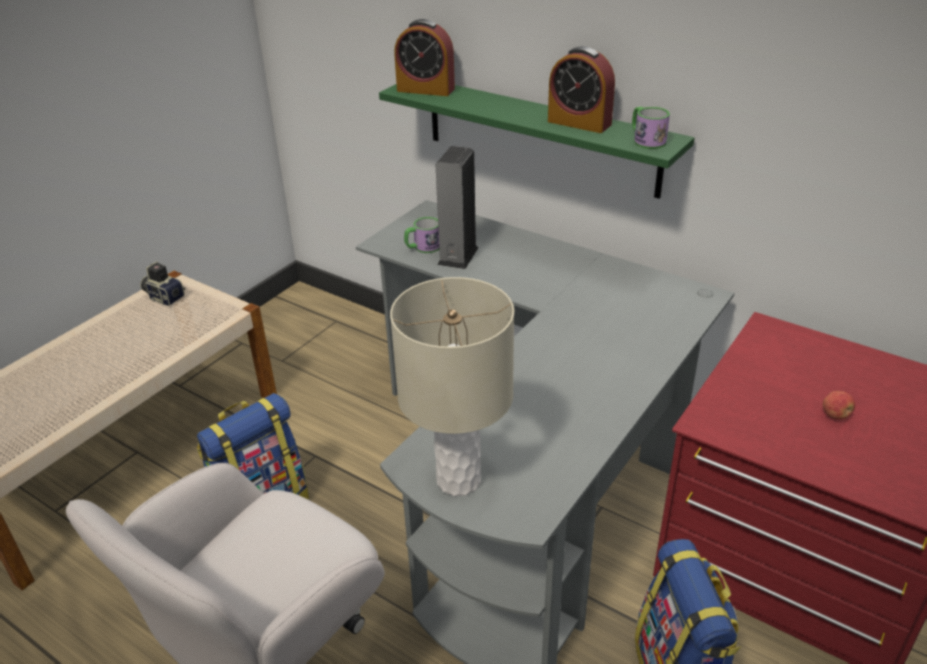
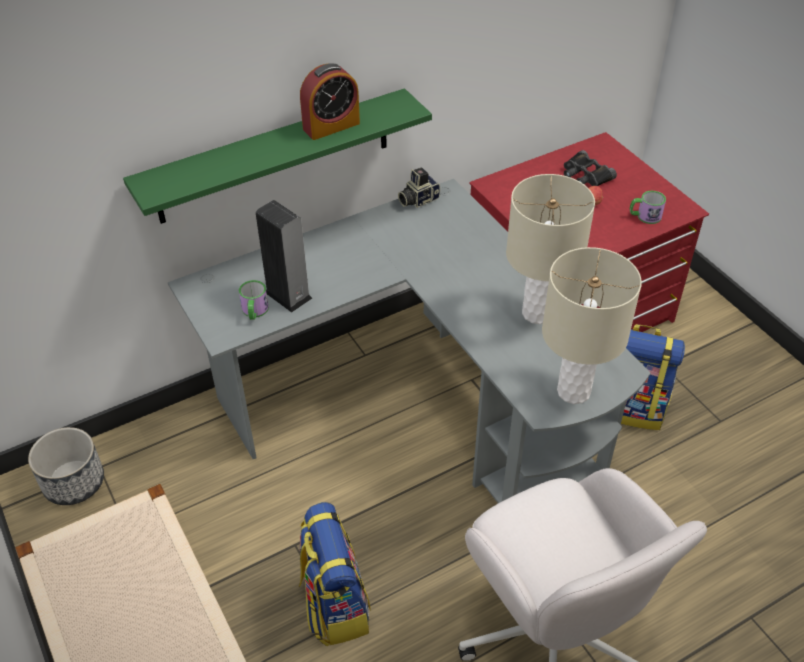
camera: 65 degrees left, 10 degrees up
camera [140,261,185,306] -> camera moved to [398,168,440,208]
alarm clock [394,19,455,96] -> none
mug [632,107,670,149] -> mug moved to [630,191,666,224]
none -> planter [28,427,104,505]
none -> beige table lamp [506,174,595,324]
none -> black binoculars [564,150,617,186]

